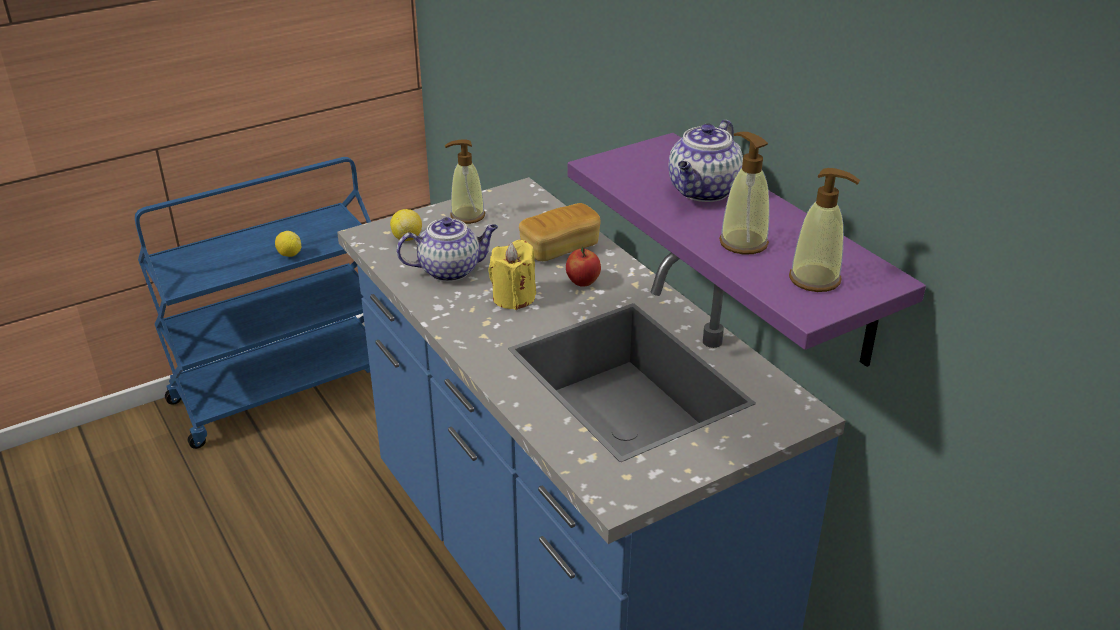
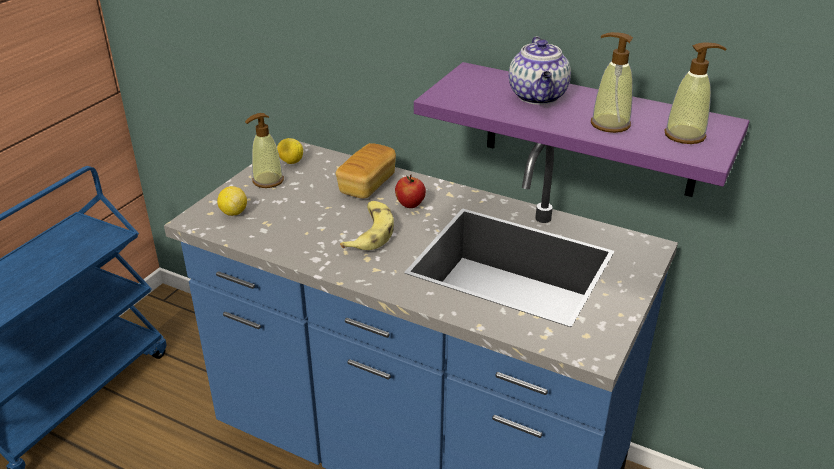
camera: 30 degrees left, 0 degrees up
lemon [275,231,301,257] -> lemon moved to [277,138,303,164]
teapot [396,217,498,282] -> none
yellow candle [488,240,536,310] -> banana [340,201,394,250]

